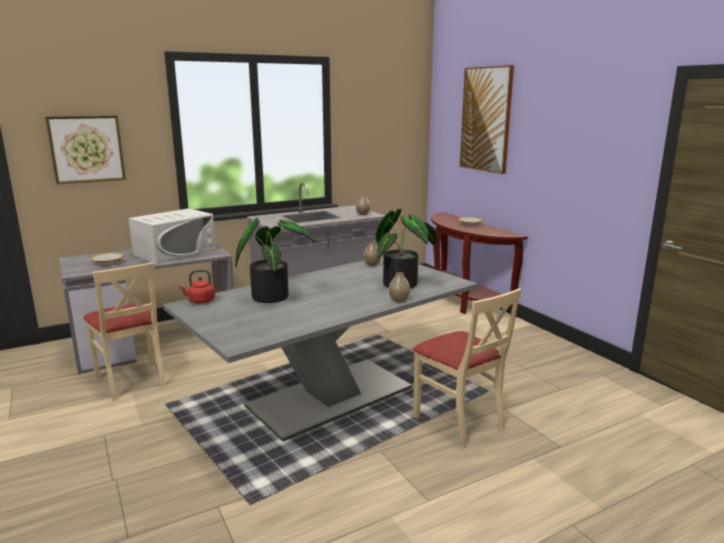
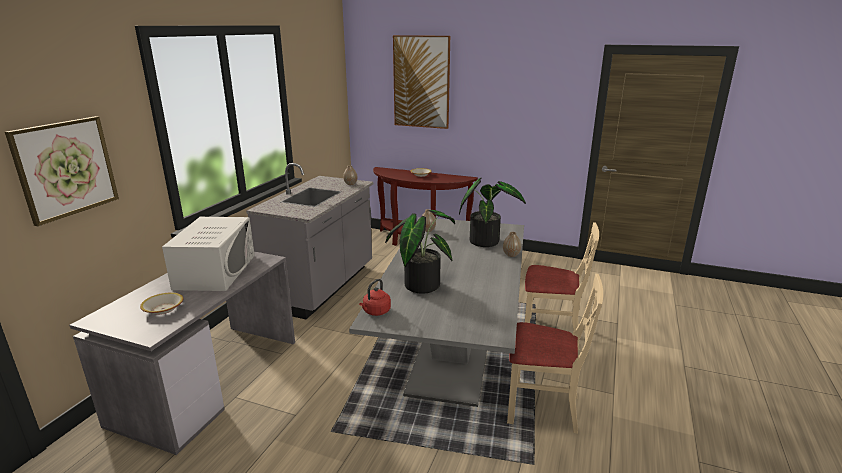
camera: 40 degrees left, 5 degrees up
beige chair [84,262,166,401] -> beige chair moved to [507,274,603,434]

